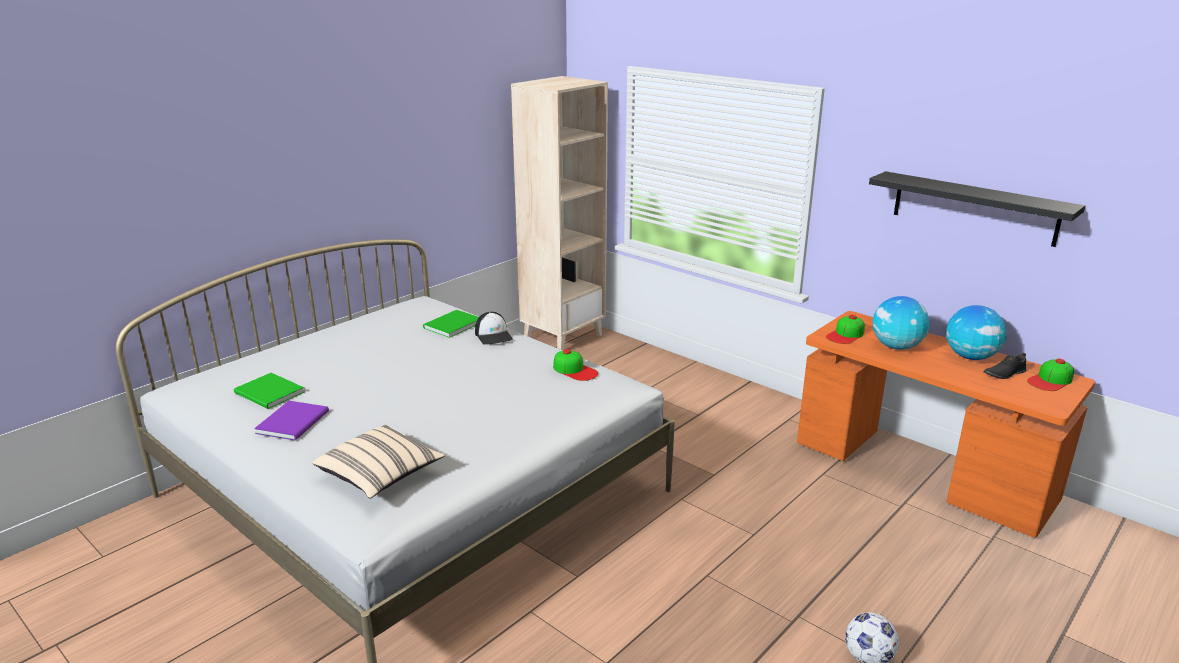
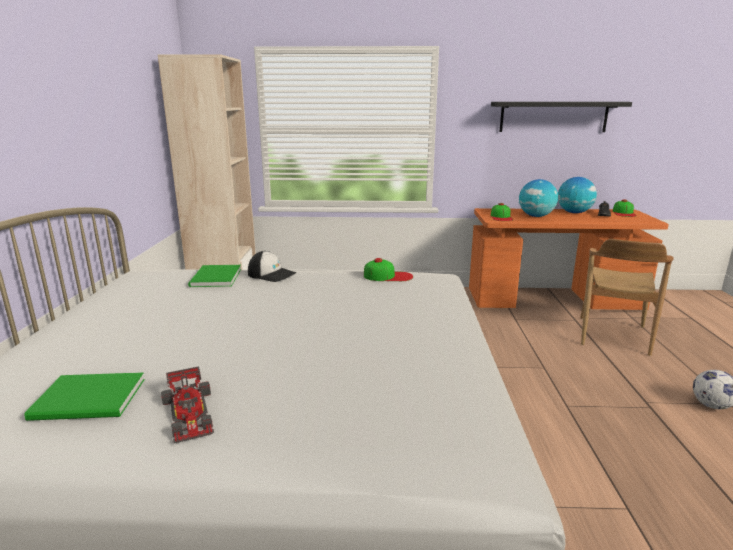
camera: 40 degrees left, 5 degrees down
purple book [254,401,329,441] -> toy car [161,366,214,443]
beige pillow [312,425,445,498] -> none
none -> brown chair [580,239,674,356]

